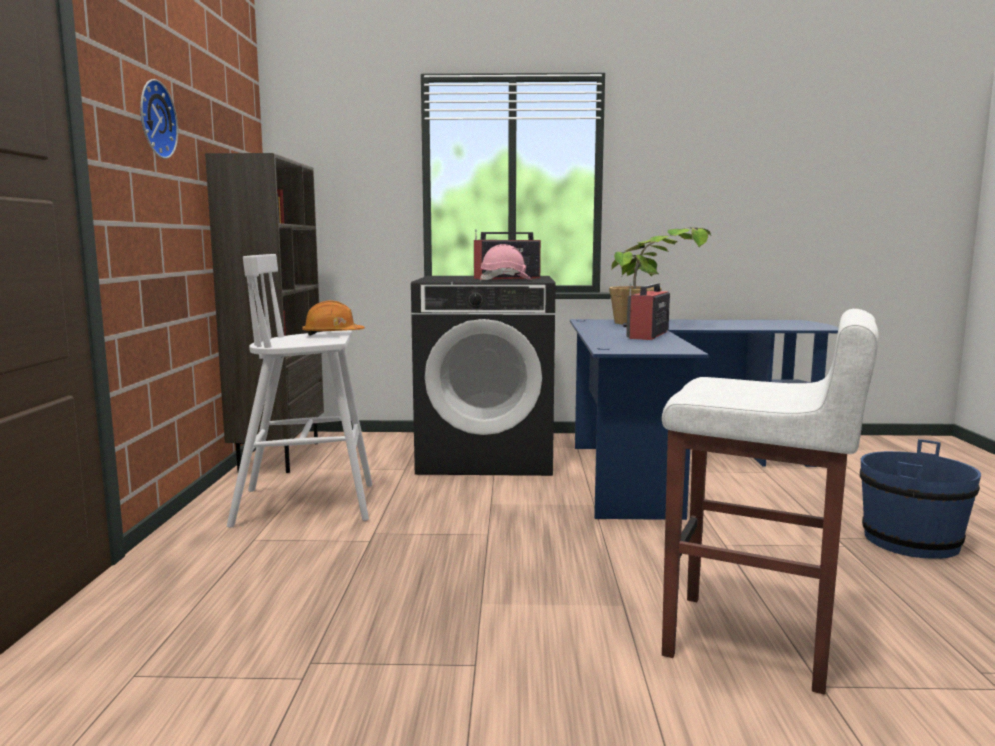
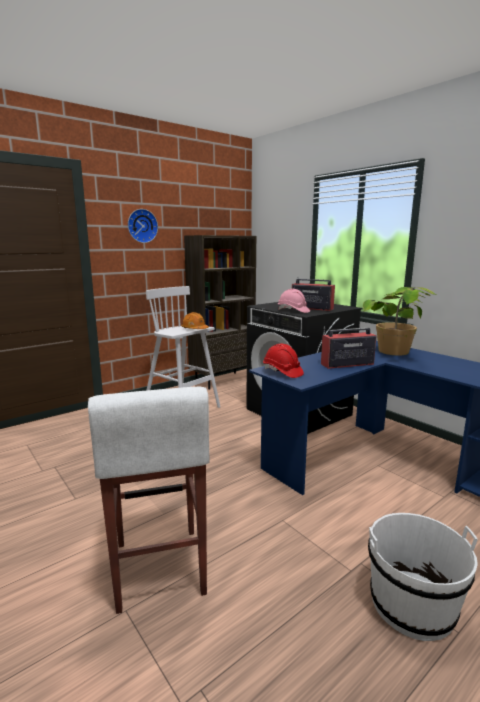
camera: 50 degrees right, 5 degrees up
blue bucket [860,439,981,559] -> white bucket [368,513,478,641]
none -> red hard hat [263,344,304,378]

